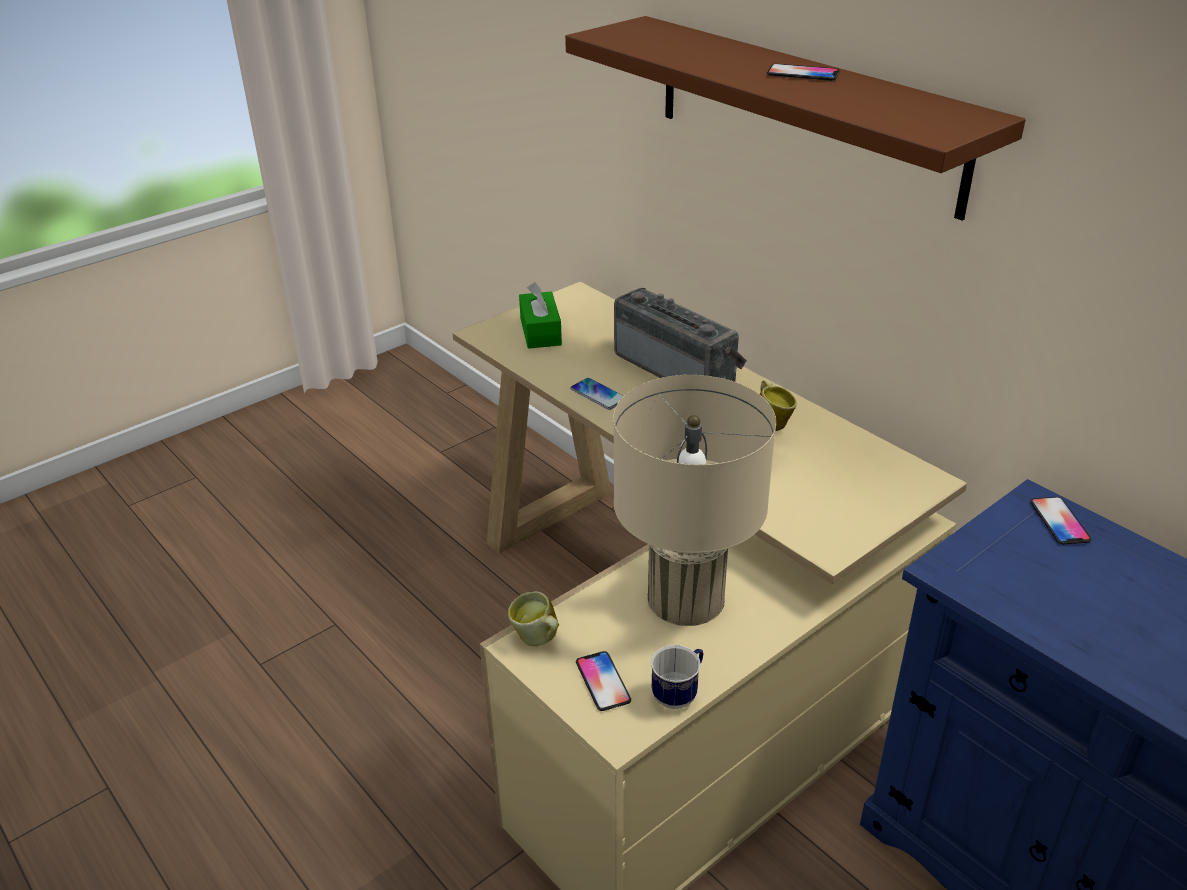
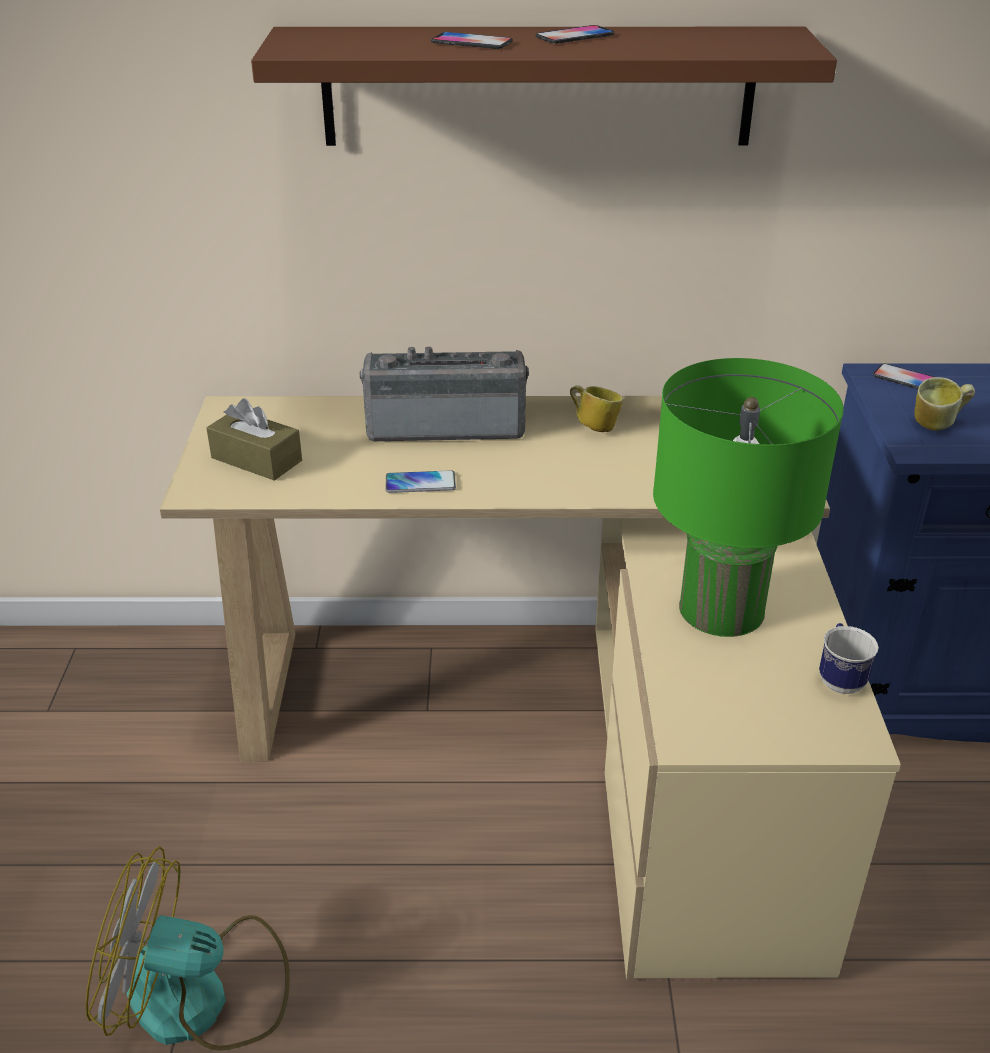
camera: 50 degrees left, 0 degrees up
mug [508,591,559,646] -> mug moved to [914,377,975,431]
green tissue box [519,282,562,349] -> brown tissue box [206,398,302,481]
phone [576,651,631,711] -> phone moved to [431,32,513,49]
beige table lamp [613,375,776,626] -> green table lamp [653,358,844,637]
none -> fan [85,846,290,1051]

